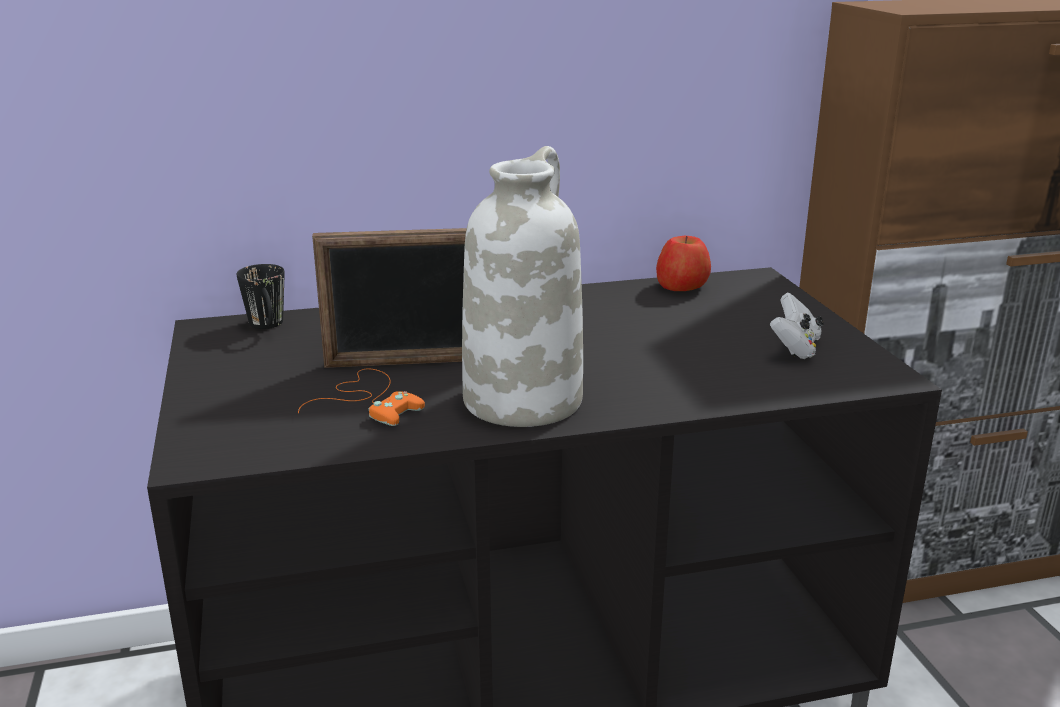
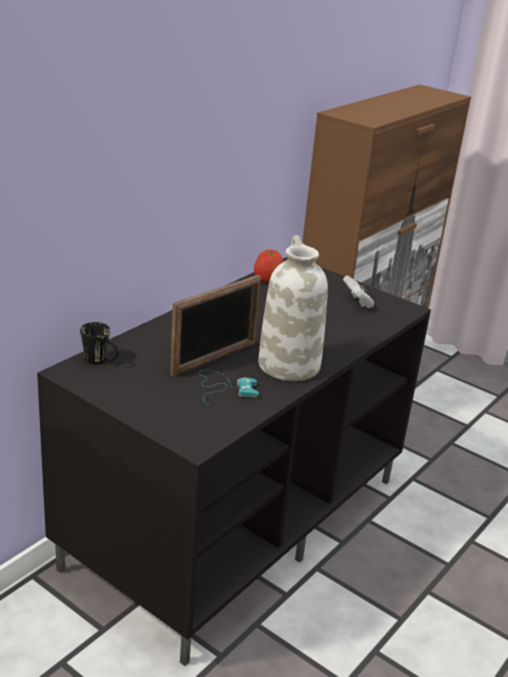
camera: 40 degrees left, 5 degrees up
orange game controller [298,368,425,426] -> turquoise game controller [199,370,259,405]

